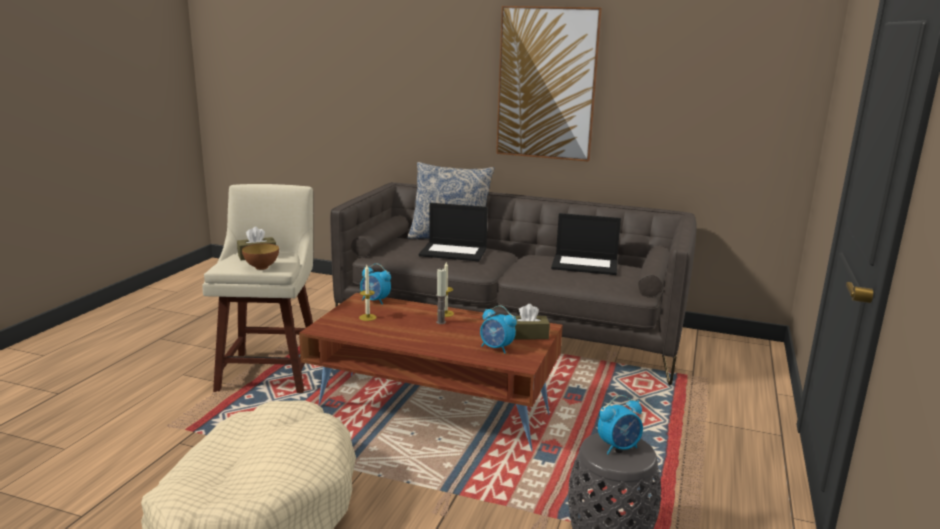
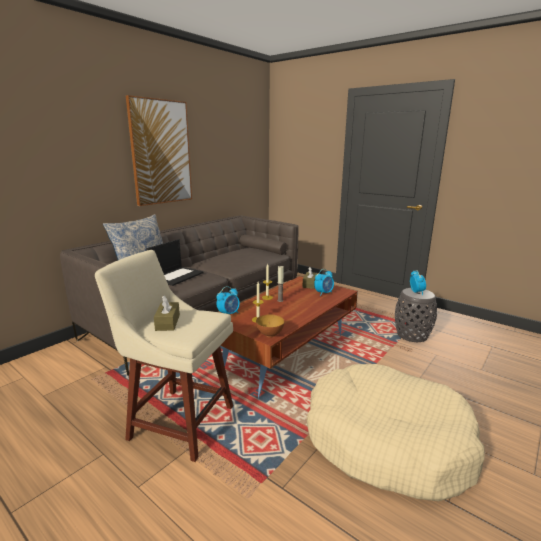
camera: 70 degrees left, 0 degrees up
bowl [242,243,279,270] -> bowl moved to [256,314,285,338]
laptop [551,213,621,275] -> none

